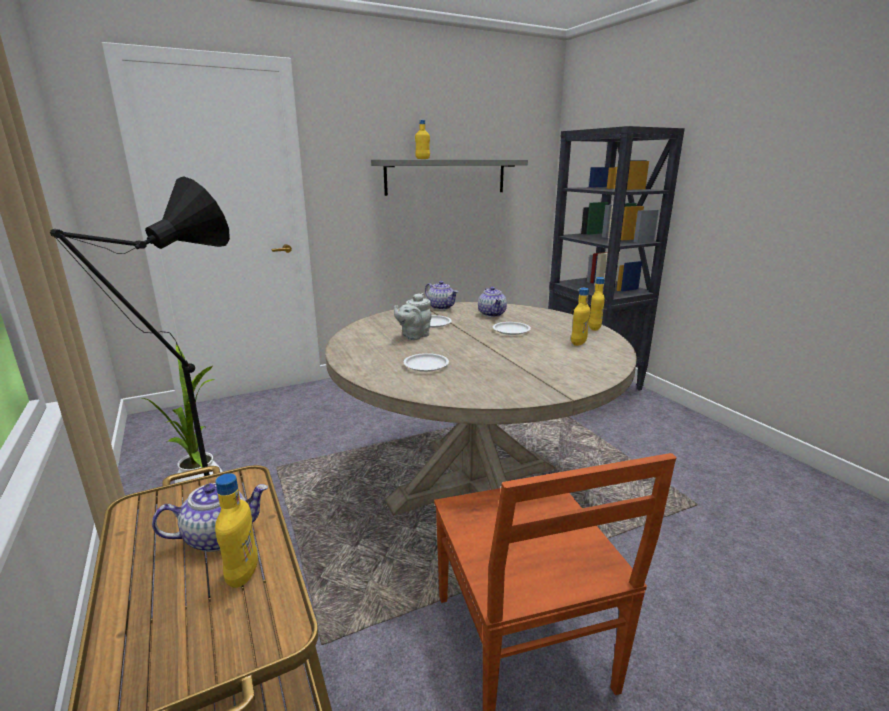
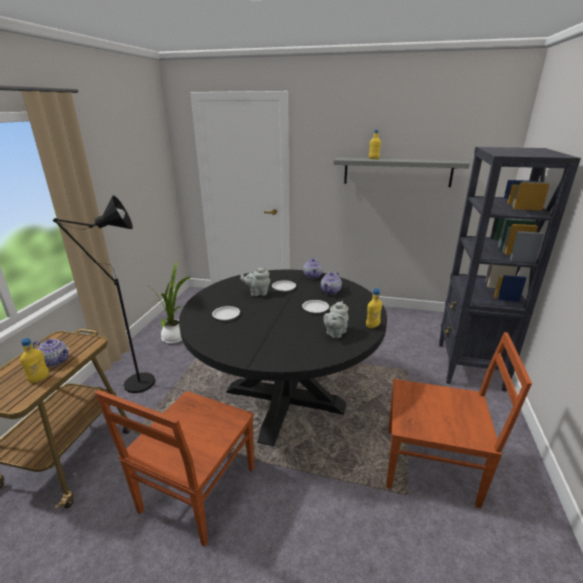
camera: 40 degrees right, 5 degrees up
beige dining table [325,302,637,516] -> black dining table [179,270,387,446]
yellow bottle [571,288,590,346] -> grey teapot [323,301,349,338]
none -> brown chair [386,332,532,508]

